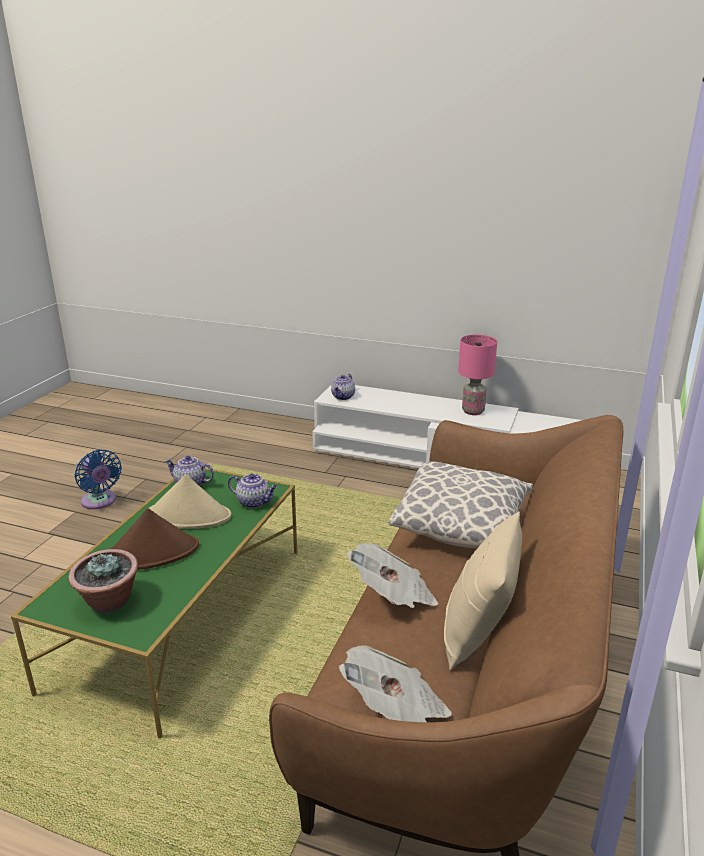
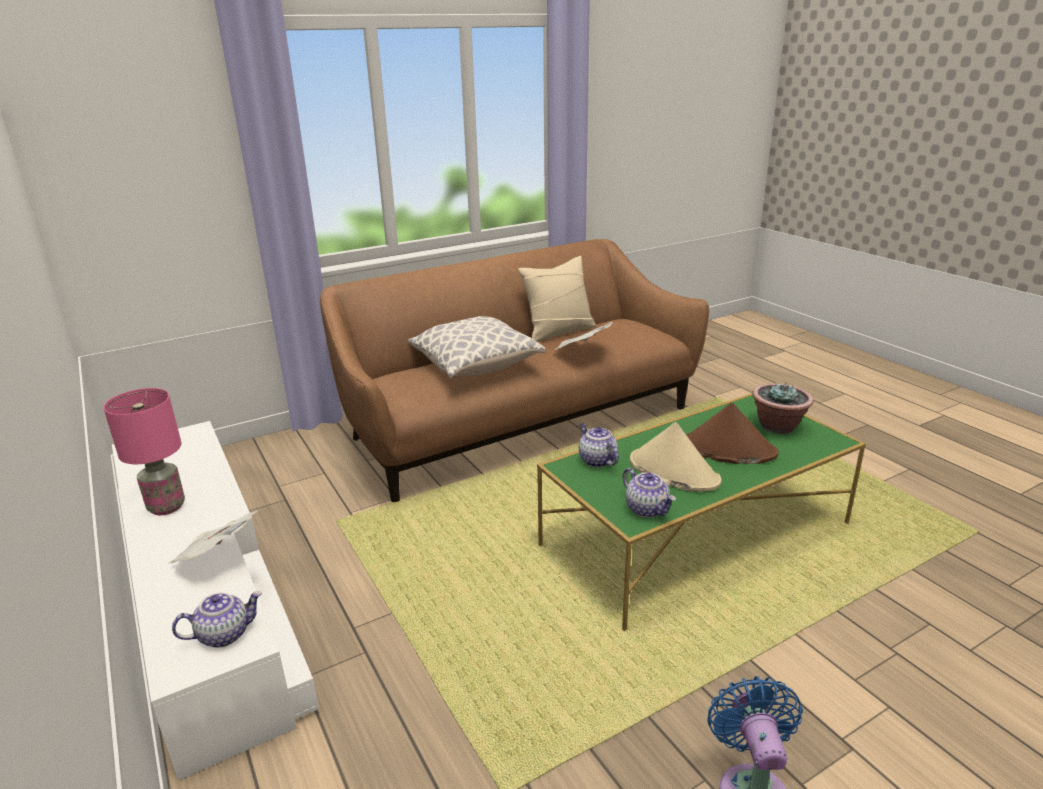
camera: 140 degrees left, 0 degrees up
newspaper [339,645,451,722] -> newspaper moved to [167,510,259,564]

